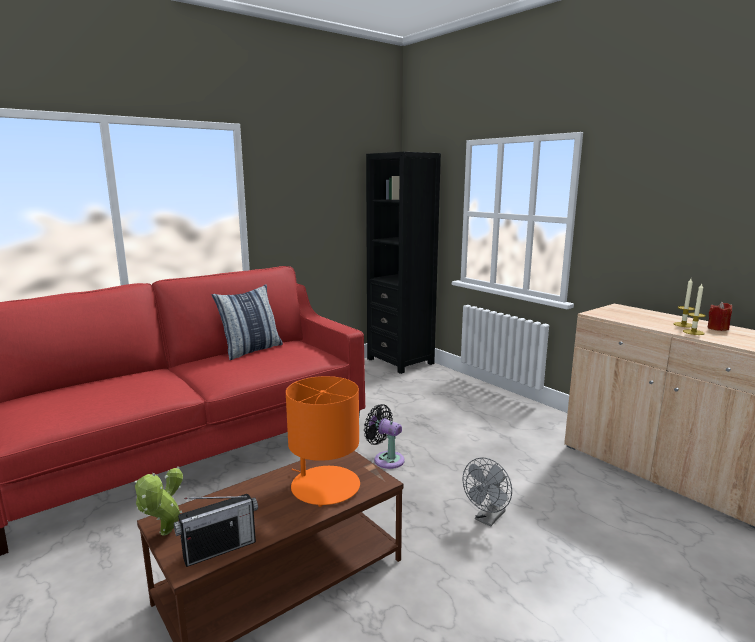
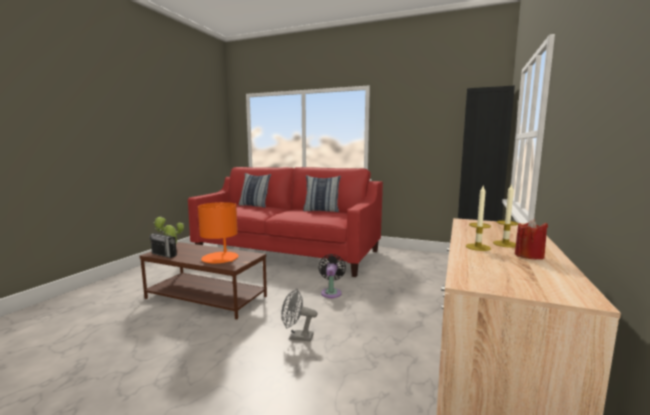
camera: 60 degrees right, 5 degrees down
none -> pillow [239,173,271,208]

